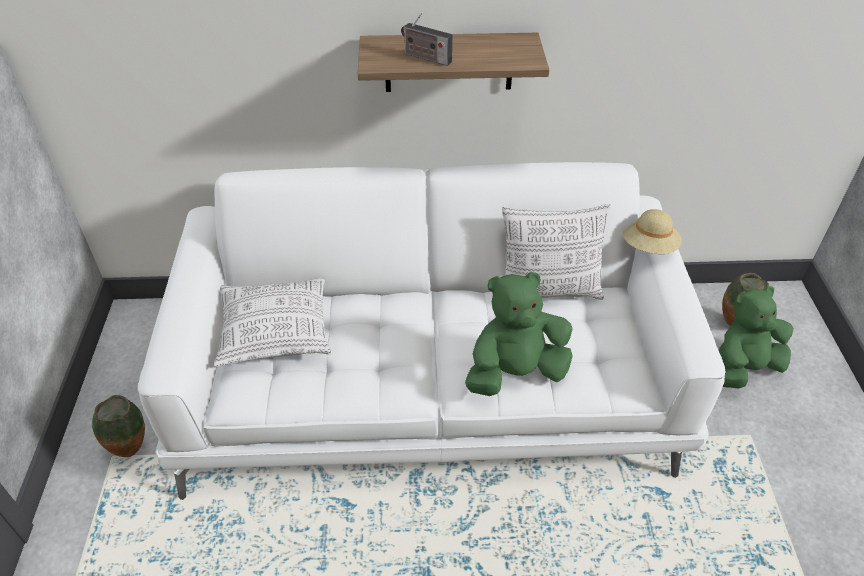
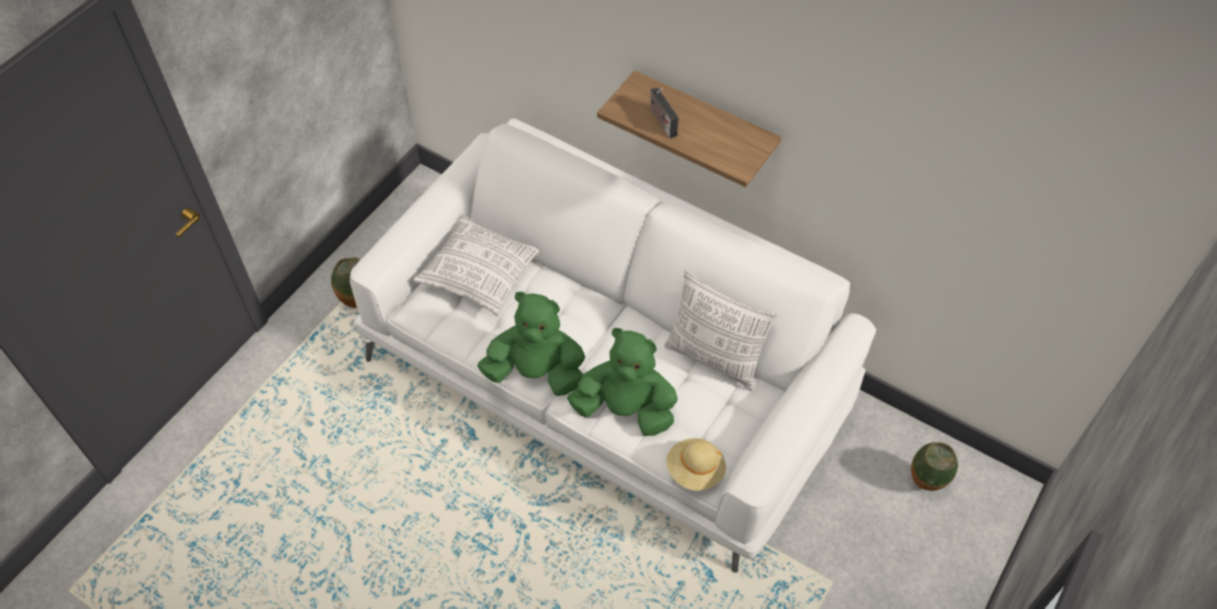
camera: 35 degrees right, 10 degrees up
beige hat [623,209,682,254] -> beige hat moved to [666,438,726,491]
green plush toy [718,286,794,388] -> green plush toy moved to [477,292,585,396]

